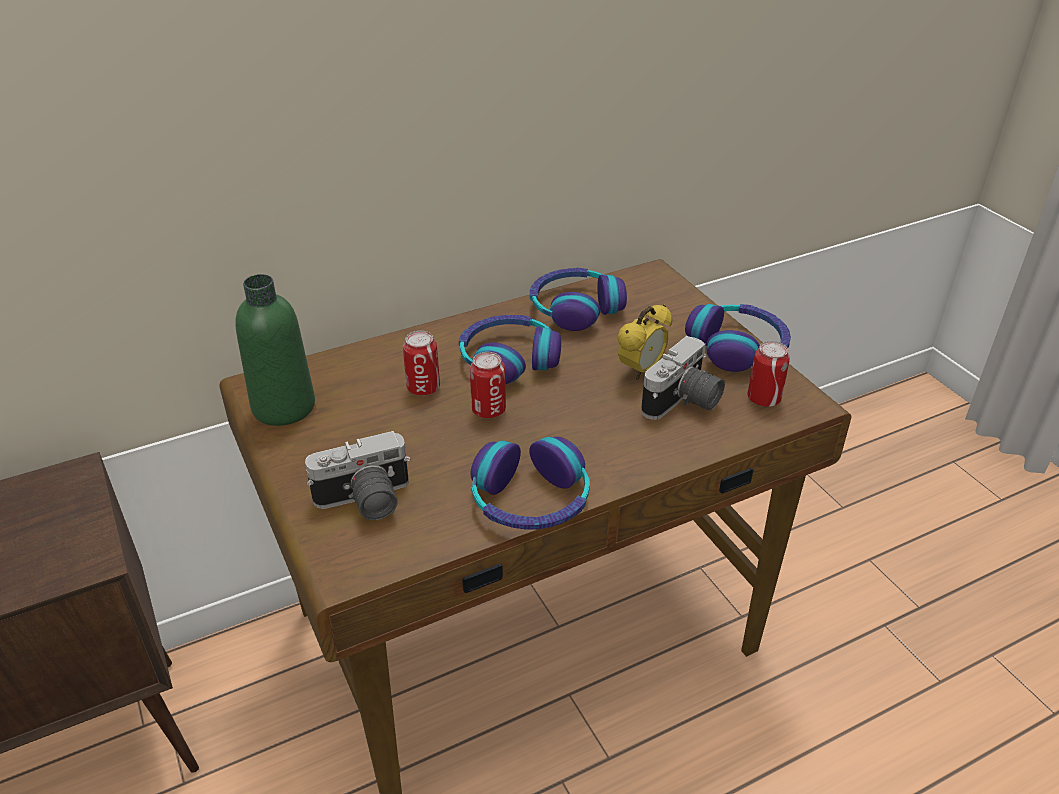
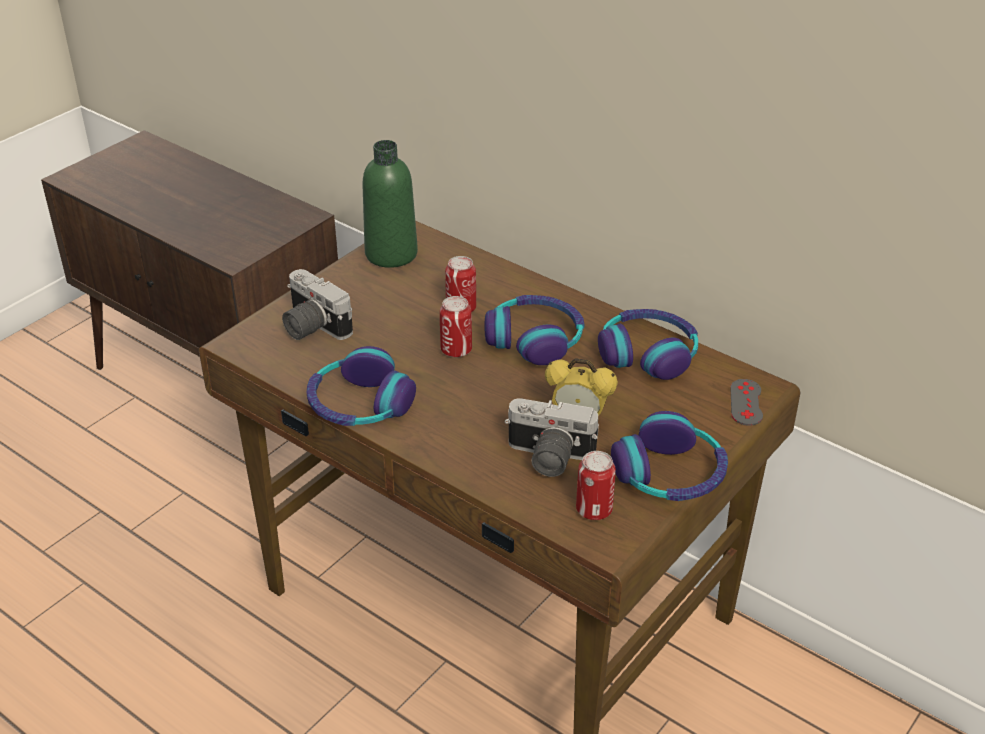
camera: 65 degrees right, 0 degrees up
none -> grey game controller [730,379,763,426]

